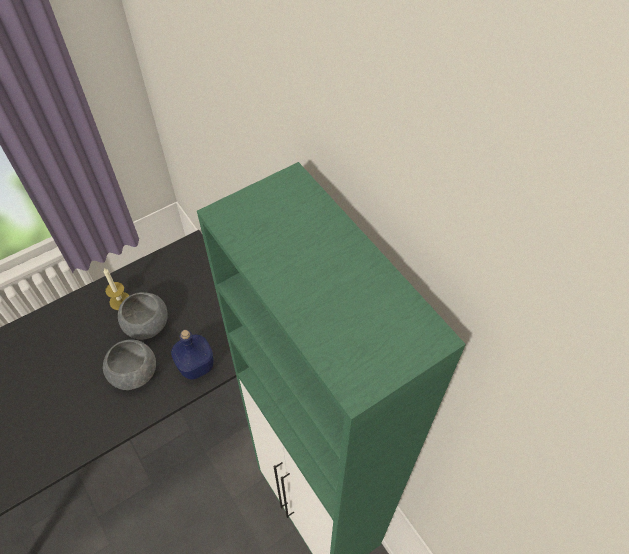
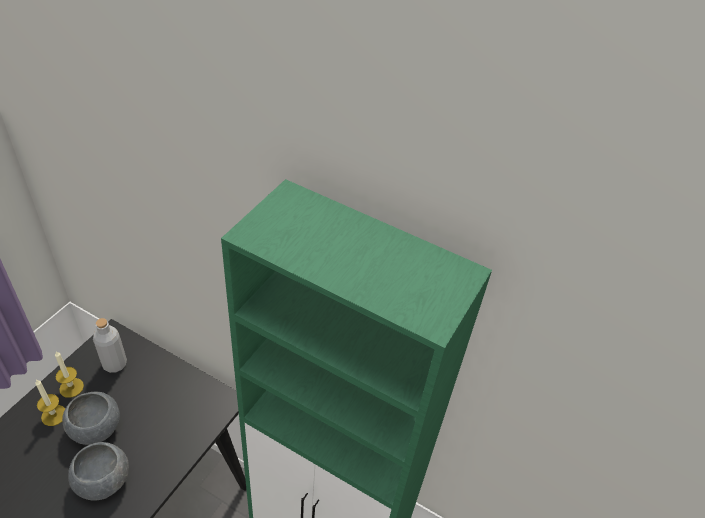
camera: 30 degrees left, 10 degrees down
blue bottle [171,330,214,380] -> none
none -> candle [55,351,84,398]
none -> grey bottle [93,318,127,373]

